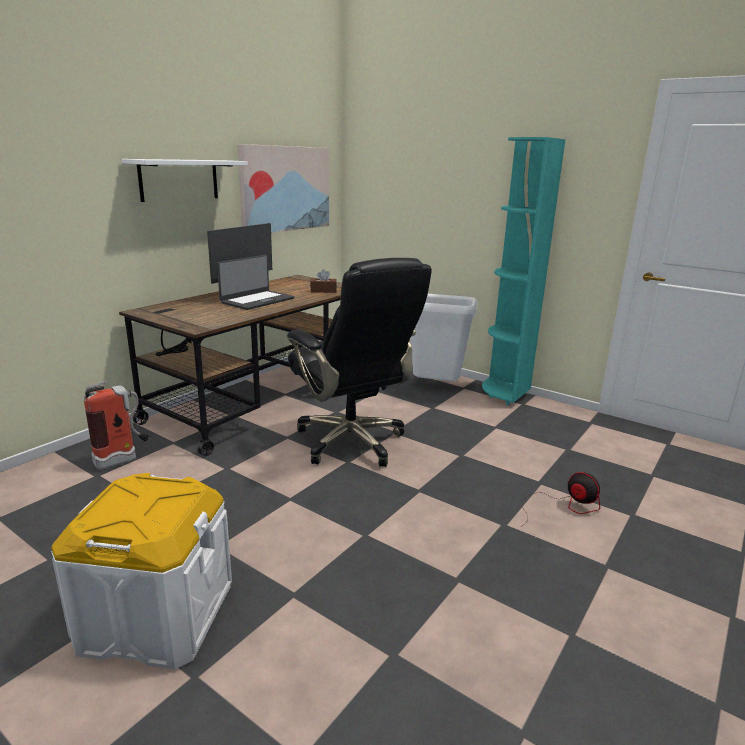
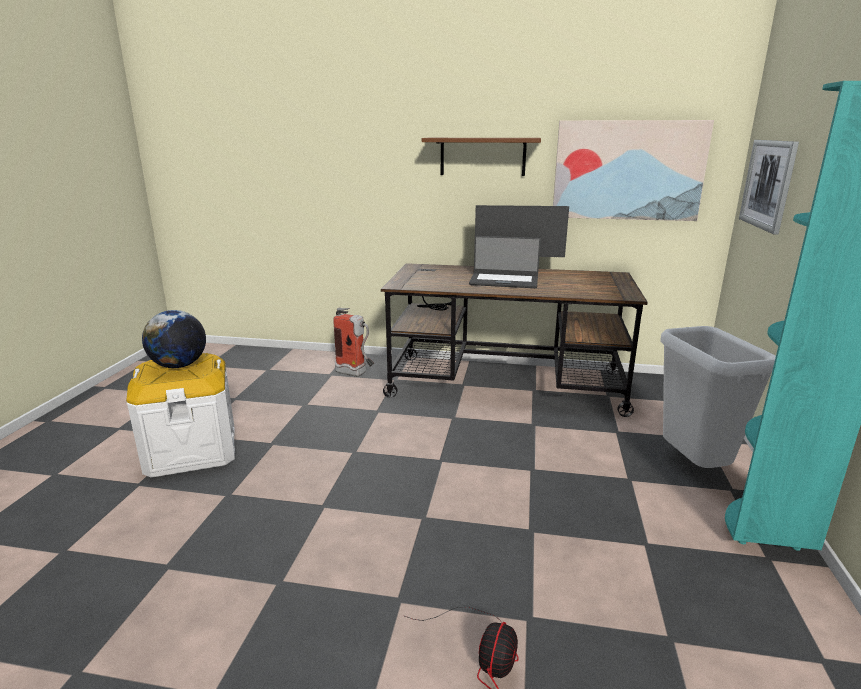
camera: 65 degrees right, 0 degrees up
white shelf [122,159,248,202] -> brown shelf [422,138,541,176]
black office chair [287,258,432,467] -> none
brown tissue box [310,269,337,293] -> none
none -> globe [142,310,206,368]
none -> picture [739,140,799,234]

